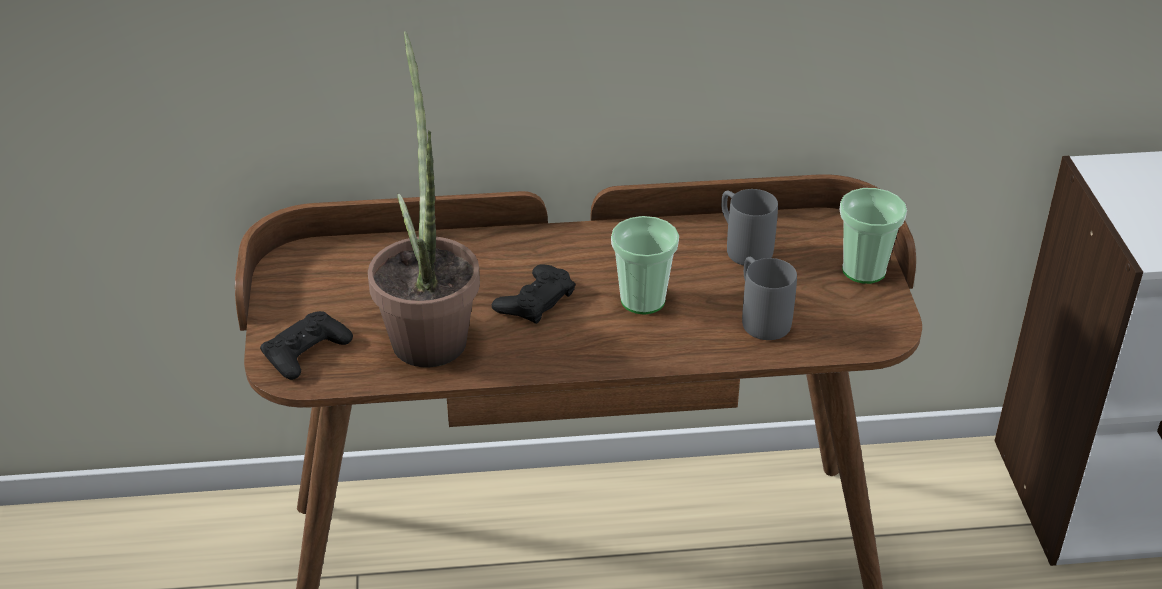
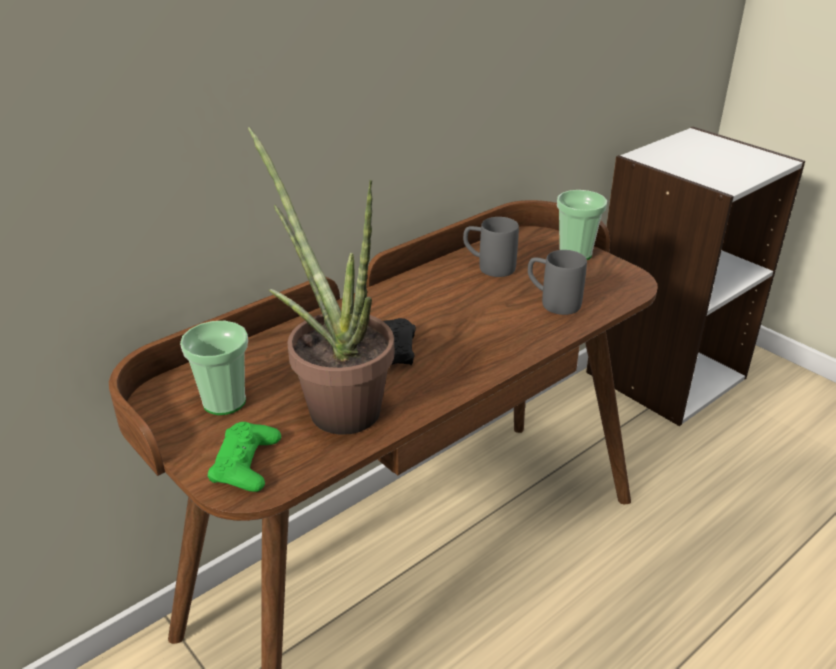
camera: 35 degrees left, 5 degrees down
black game controller [260,311,353,380] -> green game controller [208,422,281,492]
cup [611,216,679,315] -> cup moved to [180,321,248,415]

